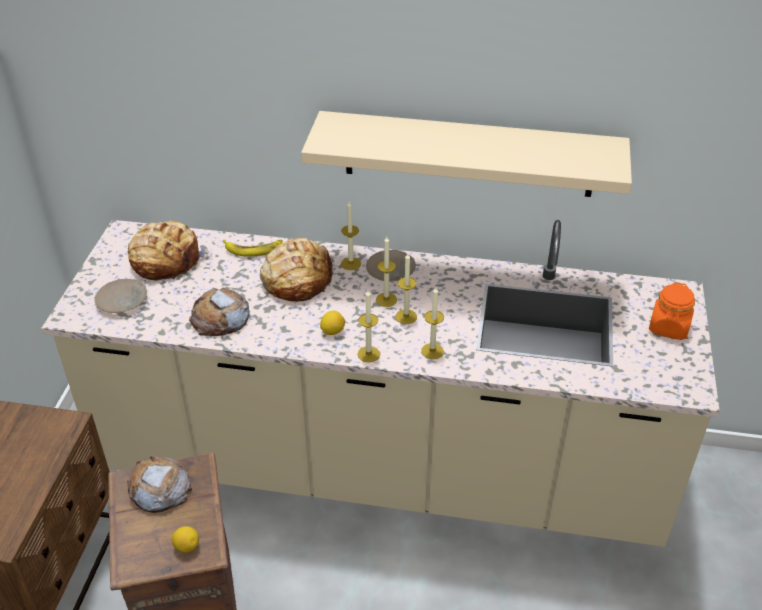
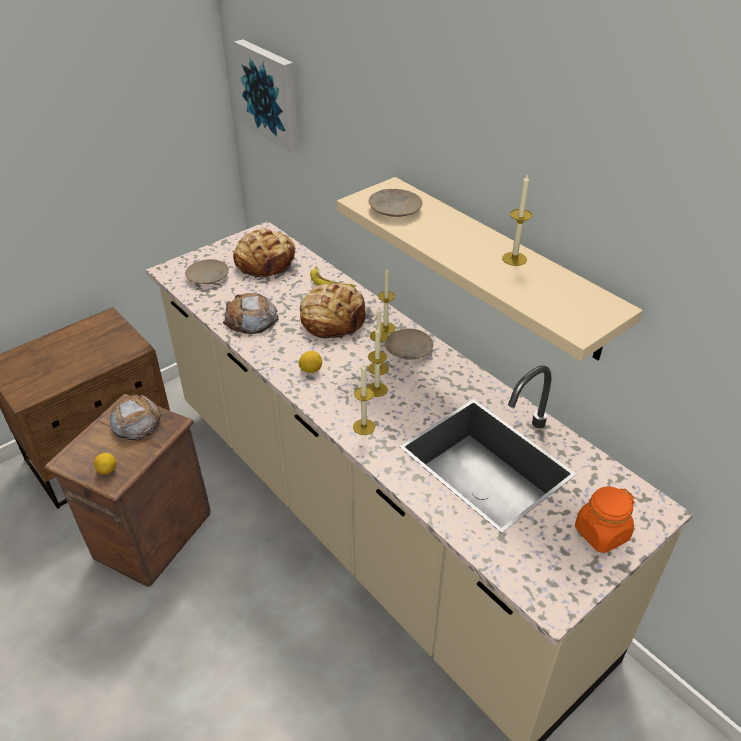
camera: 40 degrees right, 0 degrees up
candle [357,290,380,362] -> candle moved to [502,175,532,266]
none -> picture [234,39,299,152]
none -> beige plate [369,189,423,217]

